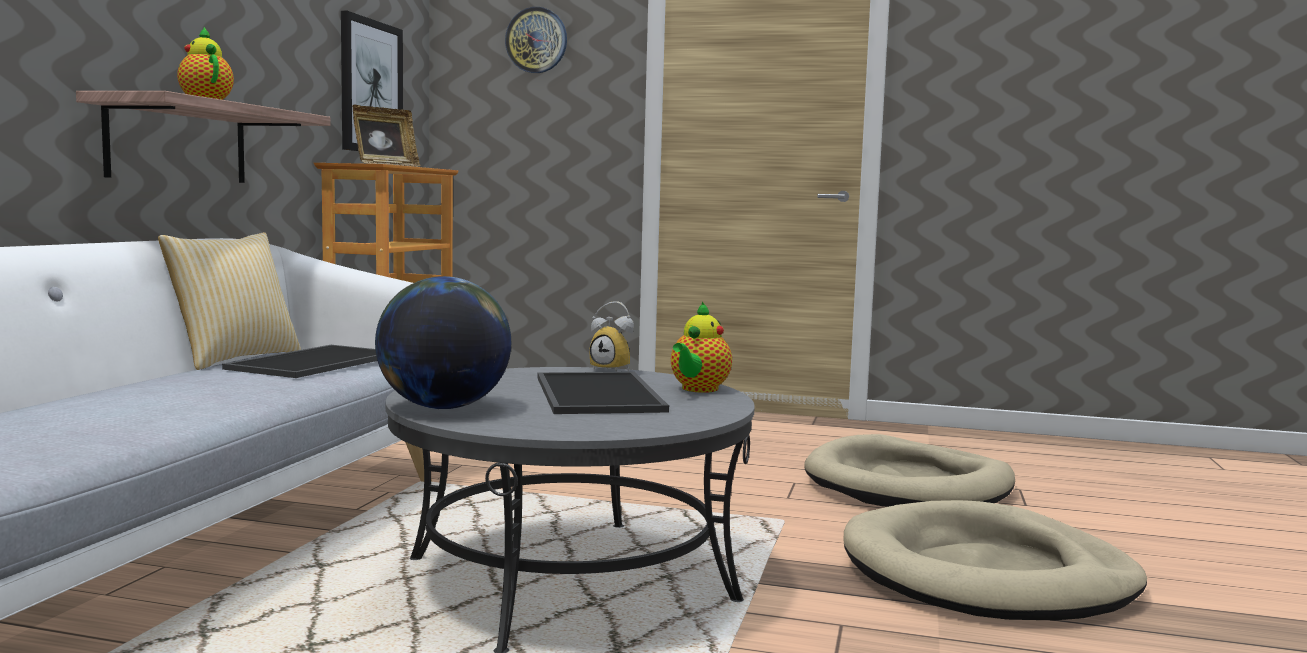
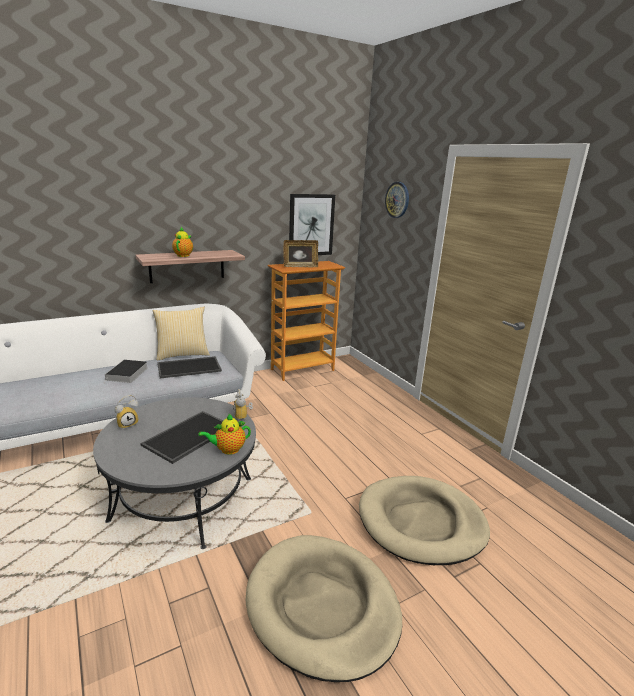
camera: 45 degrees right, 15 degrees up
globe [375,276,511,409] -> alarm clock [115,395,139,429]
none -> book [103,360,147,384]

